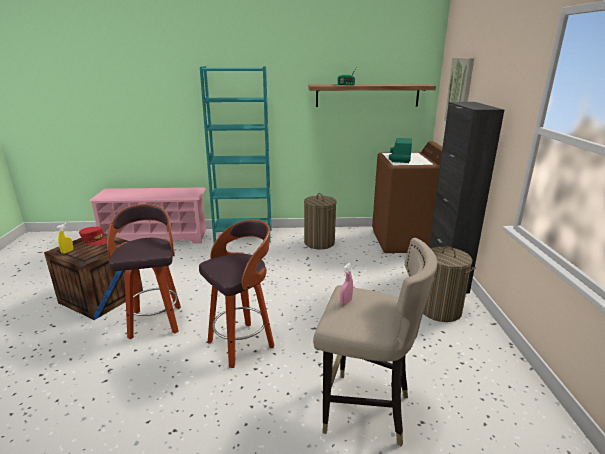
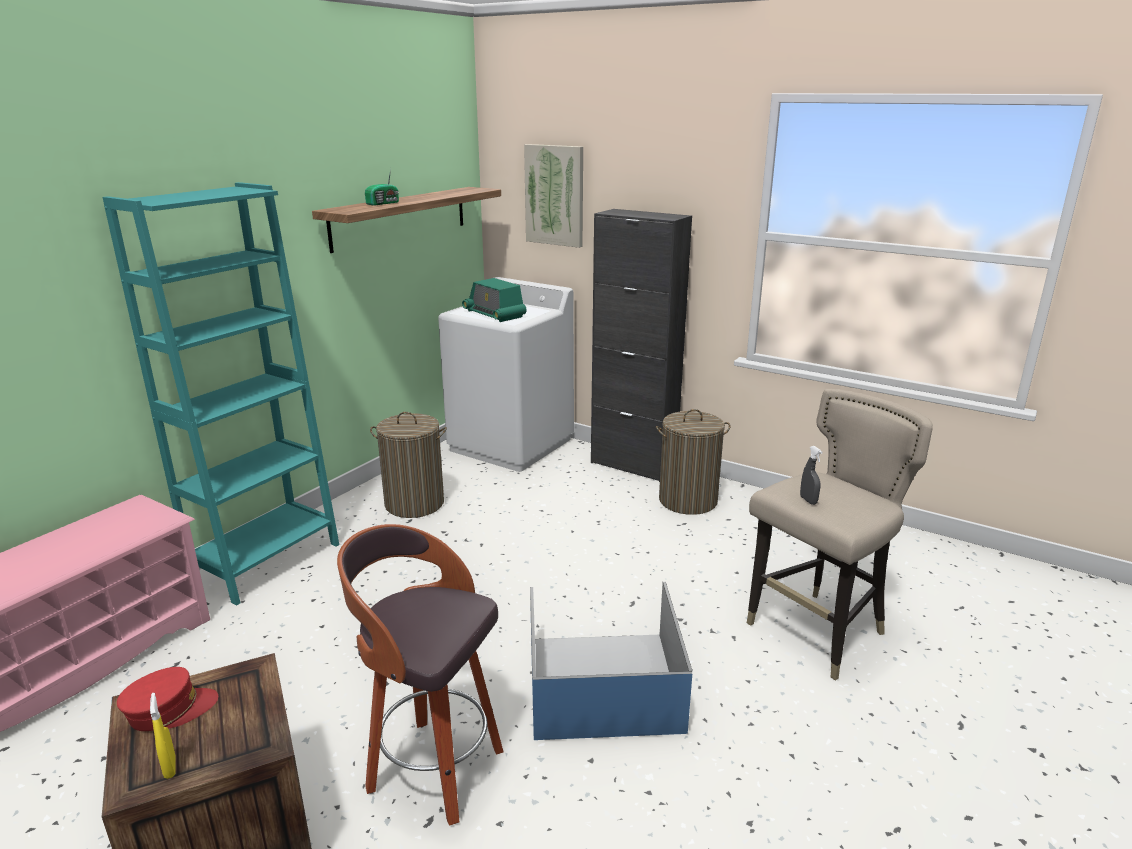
camera: 55 degrees left, 0 degrees up
stool [199,219,274,368] -> blue storage box [530,582,692,740]
pink spray bottle [340,263,353,306] -> grey spray bottle [800,446,823,505]
brown washing machine [372,141,443,253] -> white washing machine [438,277,574,472]

